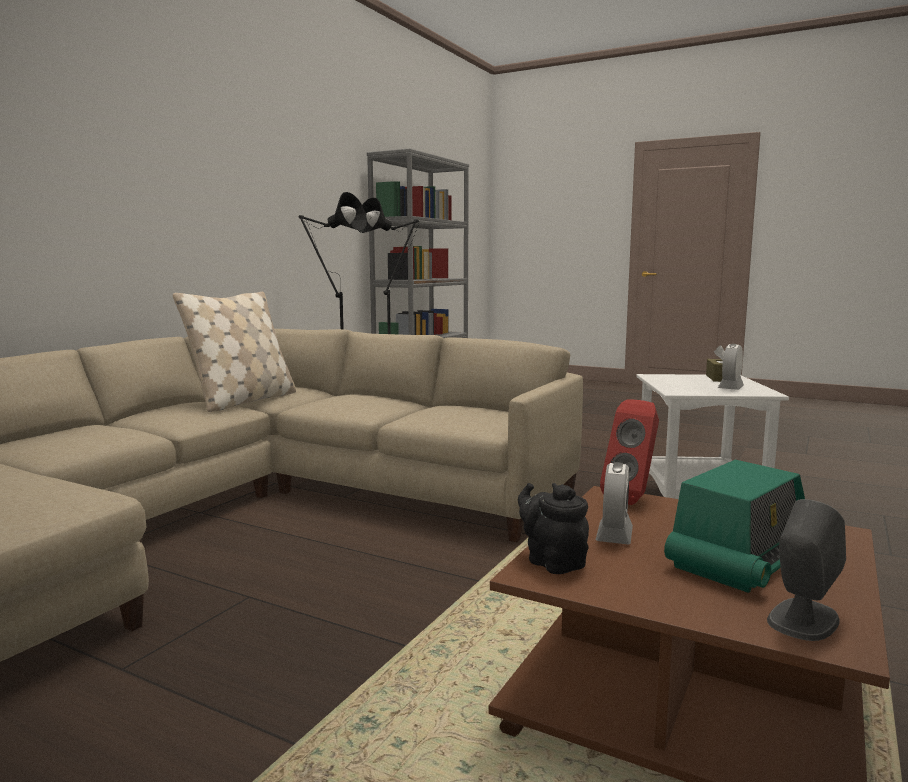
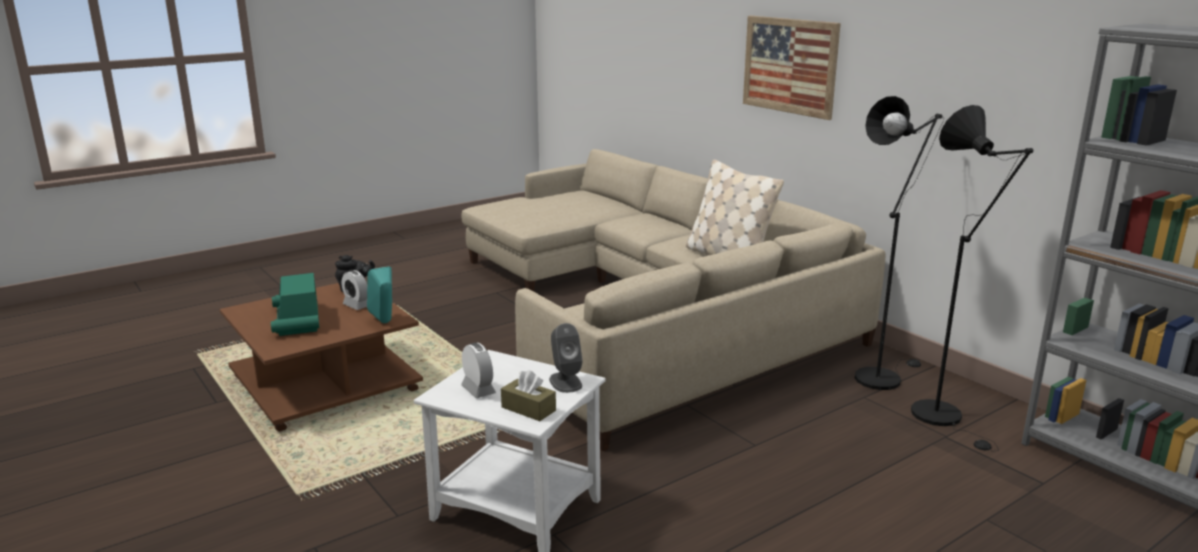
camera: 115 degrees right, 10 degrees up
red speaker [600,399,659,505] -> turquoise speaker [367,266,392,323]
grey speaker [767,499,846,641] -> grey speaker moved to [549,323,583,393]
none -> picture [743,16,841,120]

